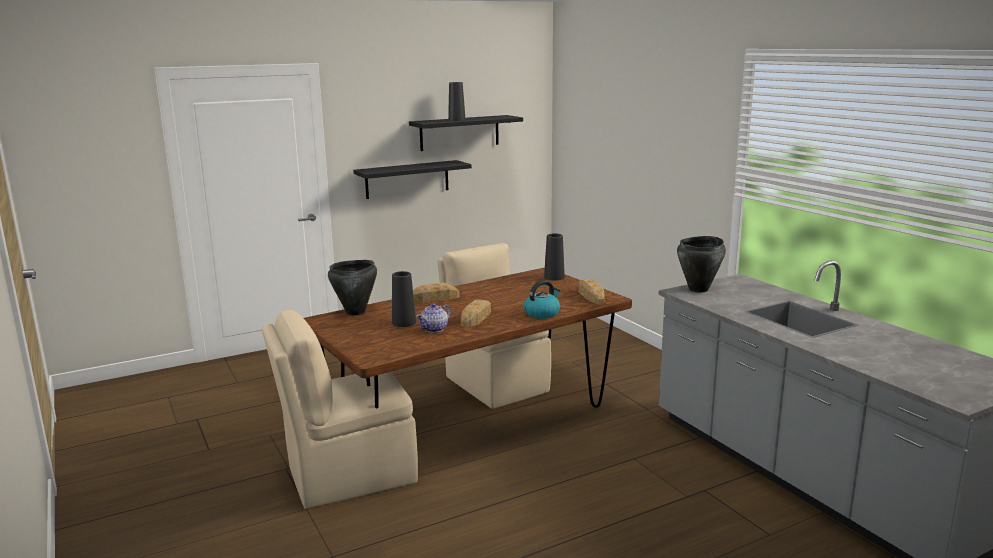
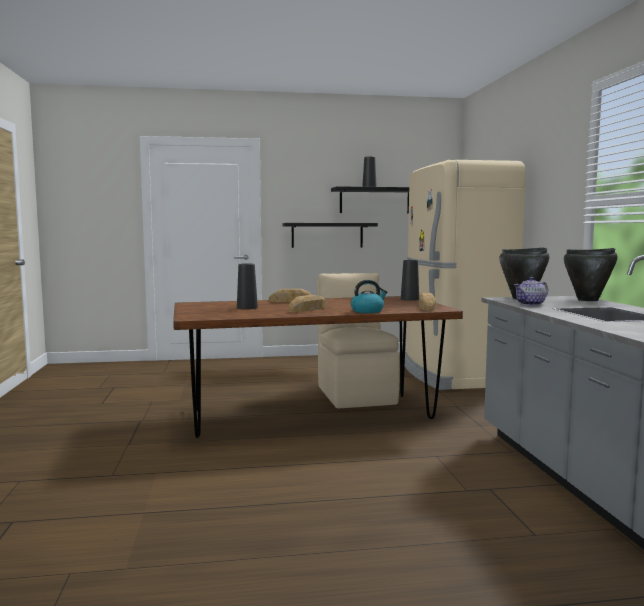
camera: 20 degrees right, 10 degrees down
beige chair [262,310,418,509] -> none
black cooking pot [328,260,377,315] -> black cooking pot moved to [564,248,618,301]
teapot [416,303,451,333] -> teapot moved to [514,277,548,306]
none -> beige fridge [405,160,526,390]

